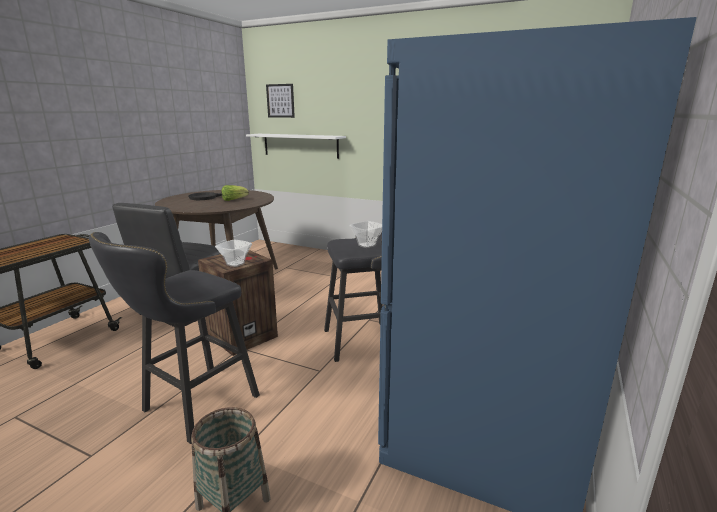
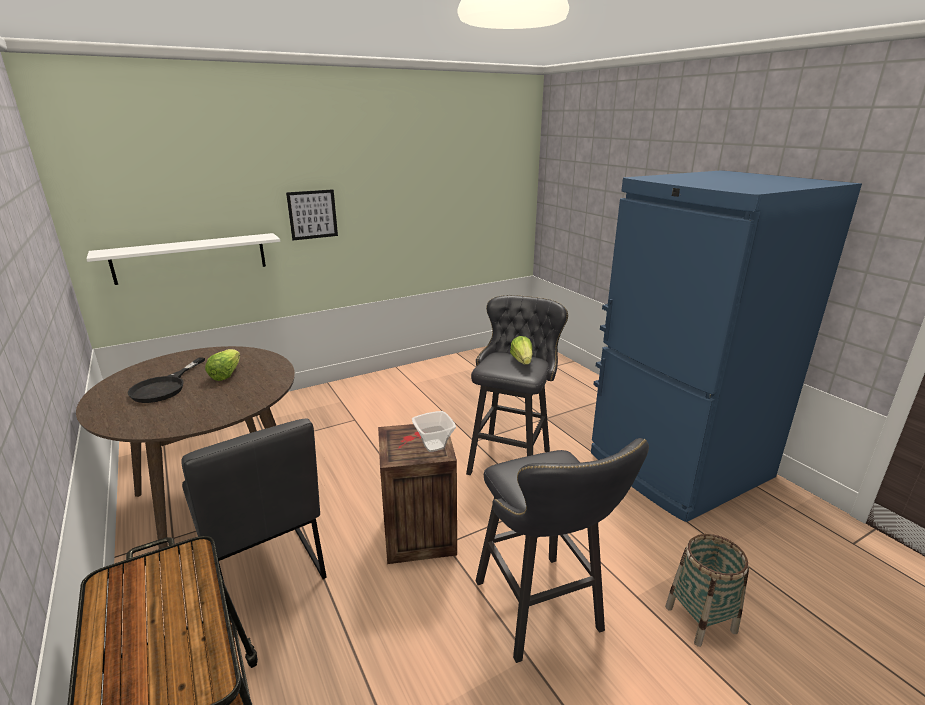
camera: 55 degrees left, 5 degrees up
picture [266,84,295,118] -> picture moved to [286,189,338,240]
bowl [349,221,382,248] -> lettuce [510,336,532,365]

